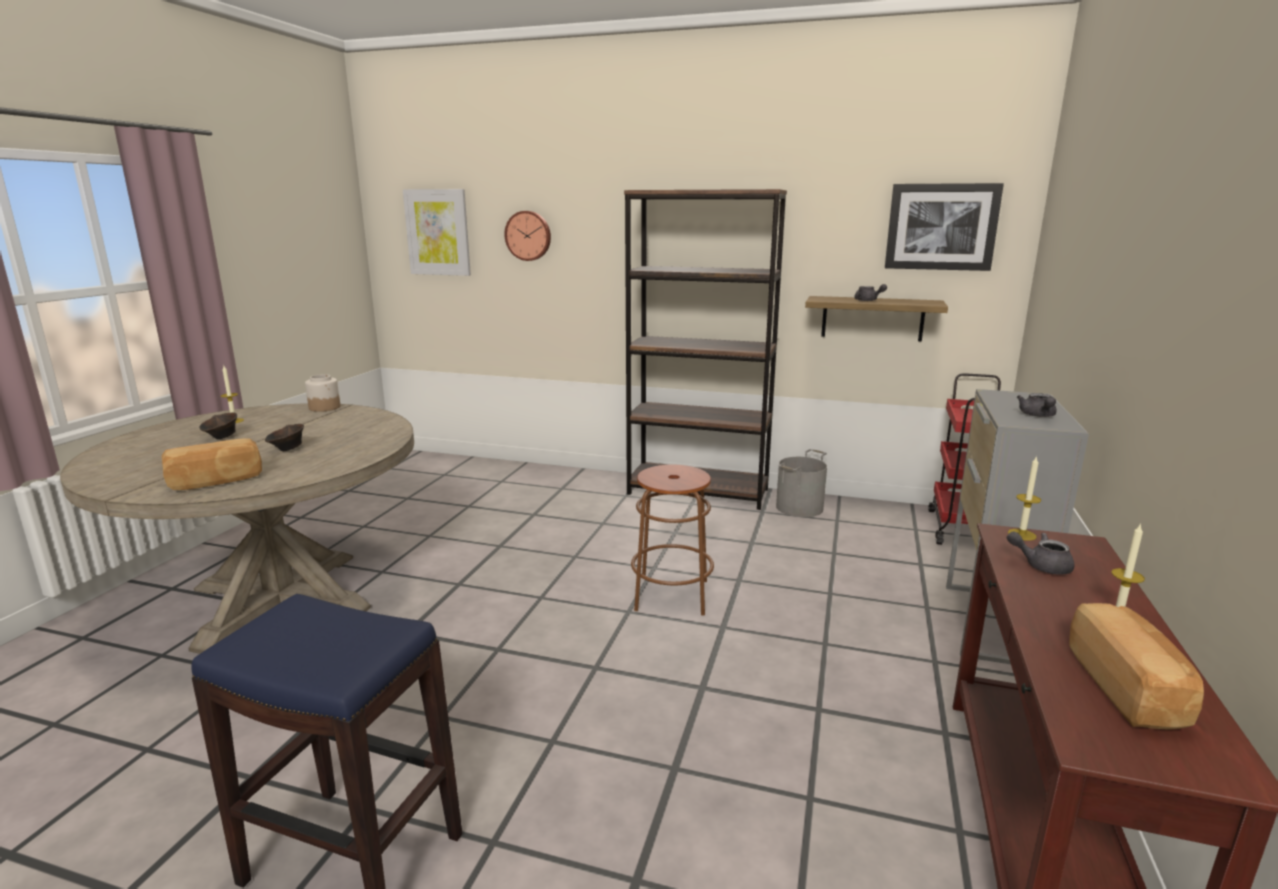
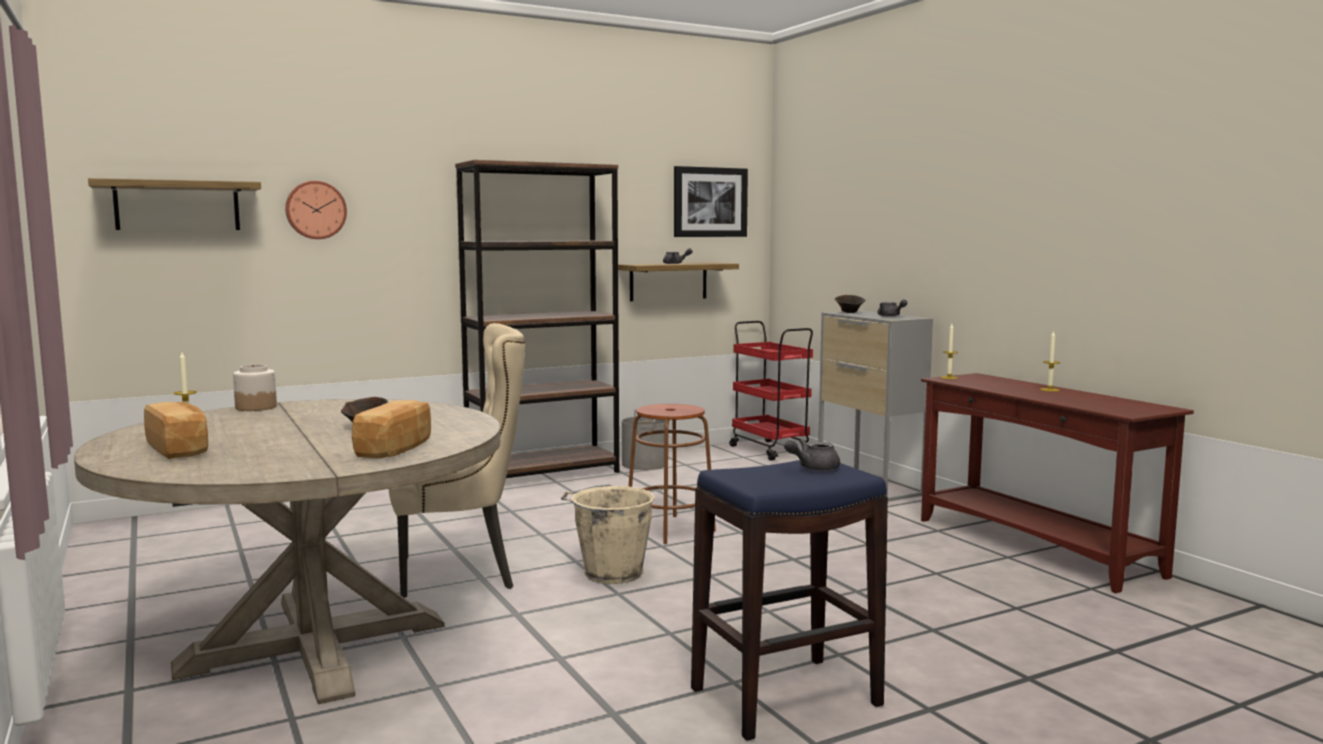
camera: 45 degrees left, 10 degrees down
brown bowl [200,412,237,439] -> brown bowl moved to [835,295,866,313]
picture [403,189,471,276] -> shelf [88,178,261,230]
grey teapot [1007,531,1075,575] -> grey teapot moved to [784,439,840,471]
bread [1069,603,1204,729] -> bread moved to [144,402,208,459]
none -> beige chair [388,323,525,598]
none -> beige bucket [561,485,655,584]

